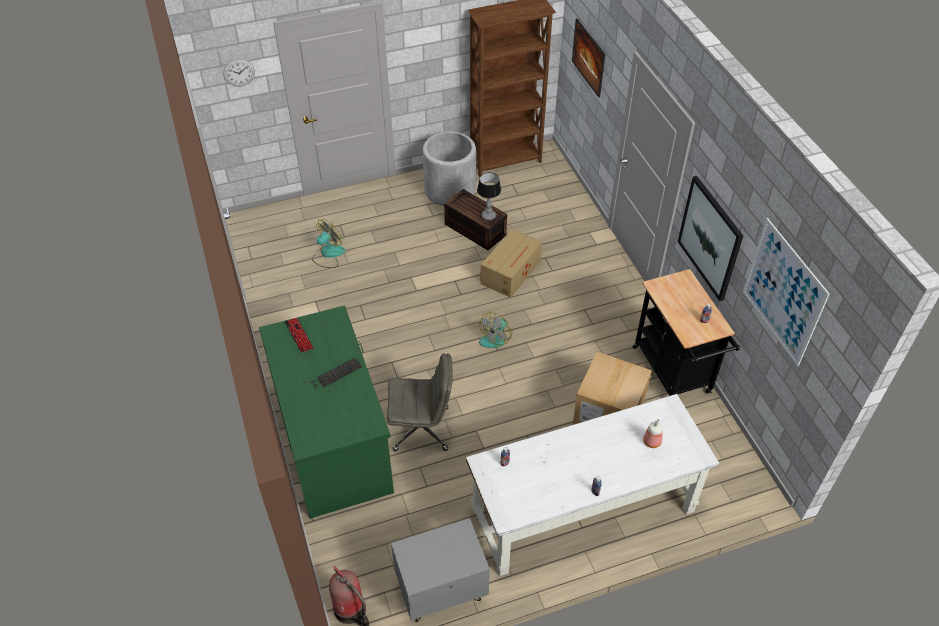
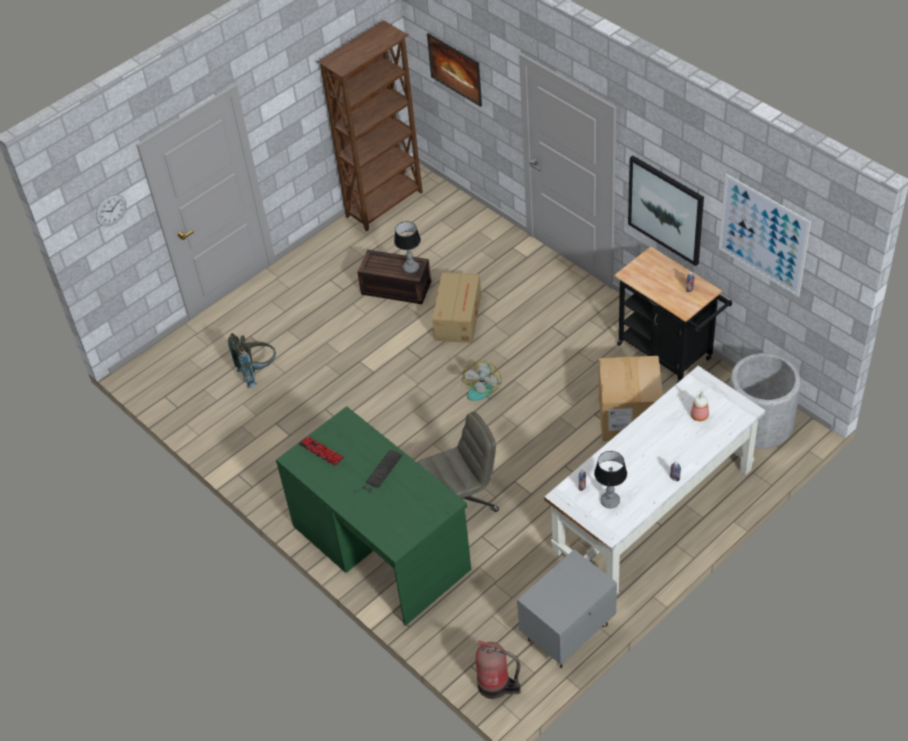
camera: 20 degrees left, 0 degrees up
fan [312,219,345,268] -> grey backpack [228,333,276,388]
grey planter [423,131,476,206] -> grey planter moved to [730,353,801,449]
none -> table lamp [594,451,627,508]

